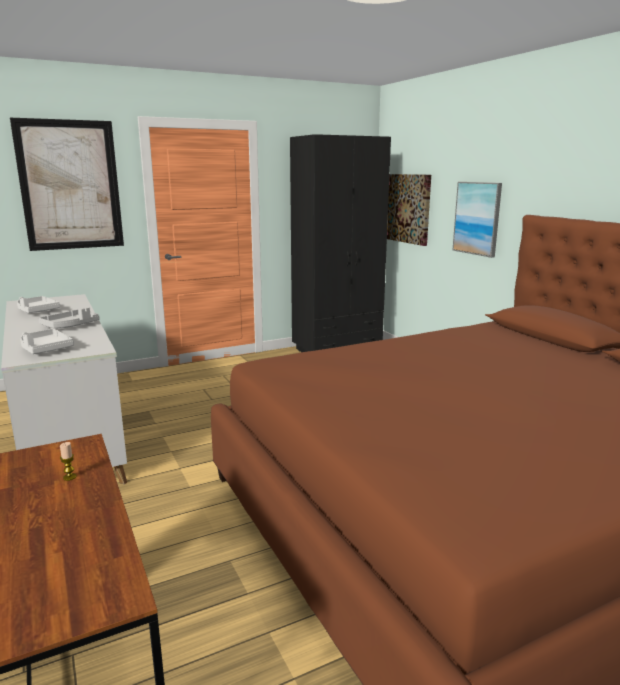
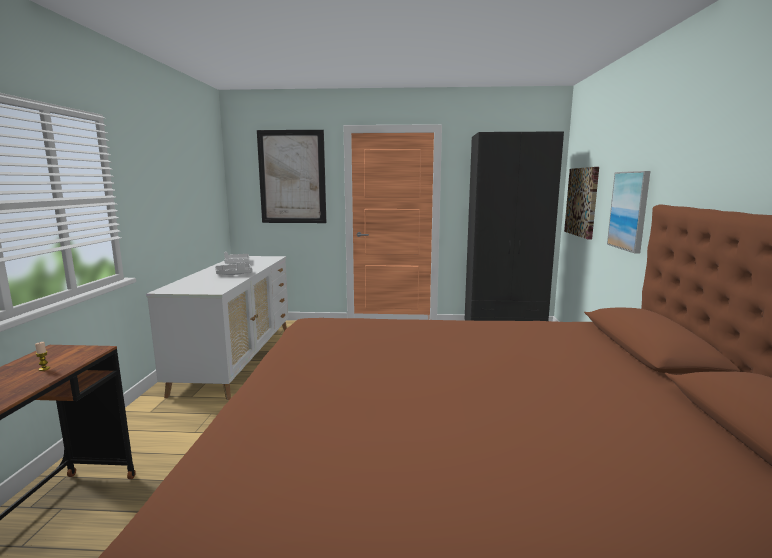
camera: 30 degrees right, 5 degrees down
white tray [20,329,74,354] -> none

